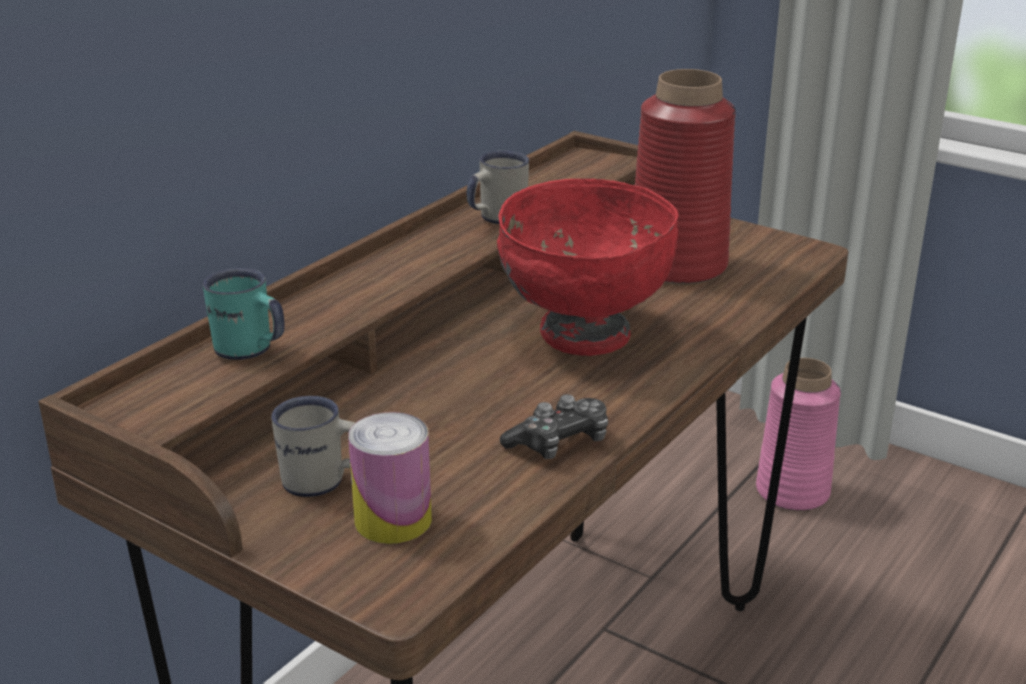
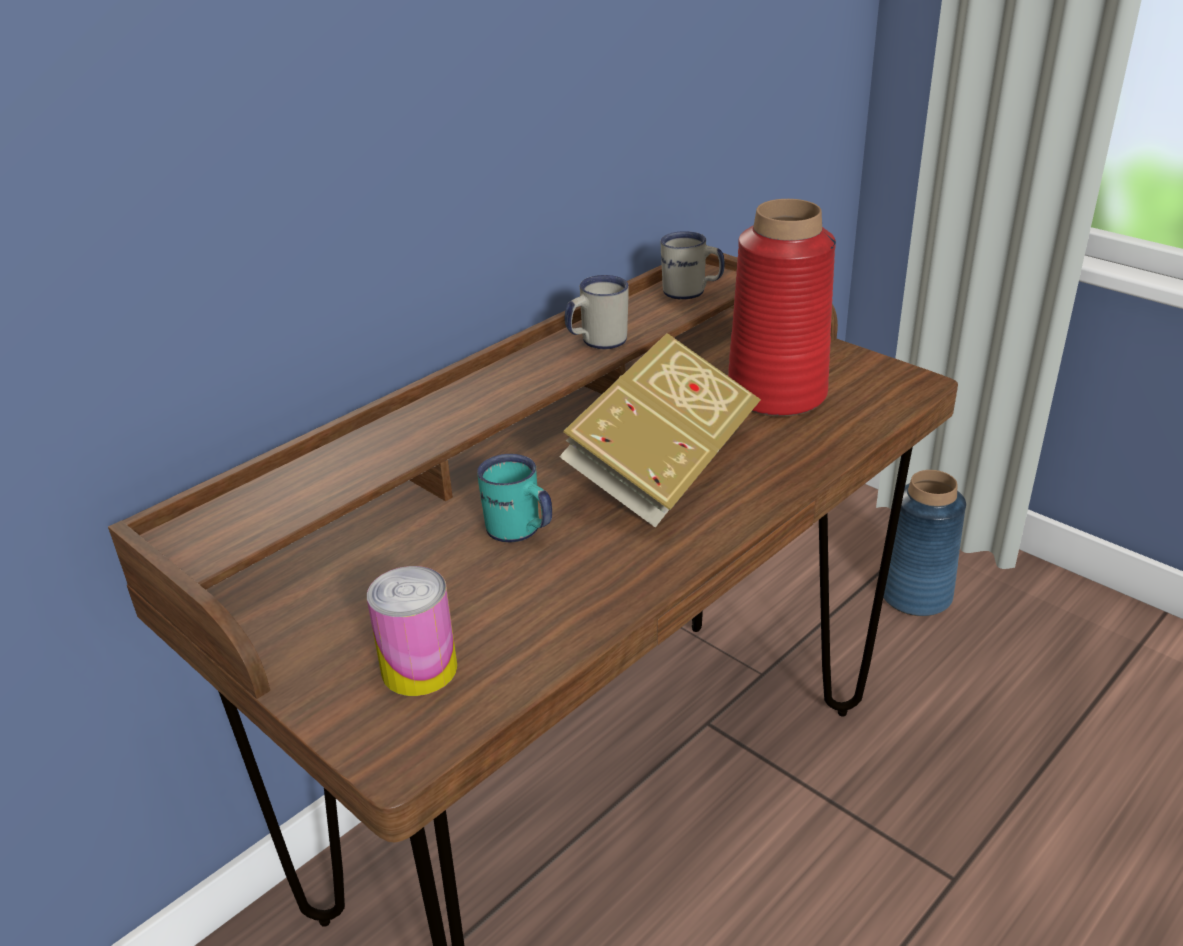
camera: 10 degrees right, 5 degrees up
turquoise mug [203,268,285,360] -> turquoise mug moved to [477,454,552,542]
white mug [271,396,355,497] -> white mug moved to [660,231,725,300]
red bowl [497,179,679,356] -> book [559,333,761,528]
game controller [500,394,608,459] -> none
pink vase [756,358,841,511] -> blue vase [883,470,966,616]

